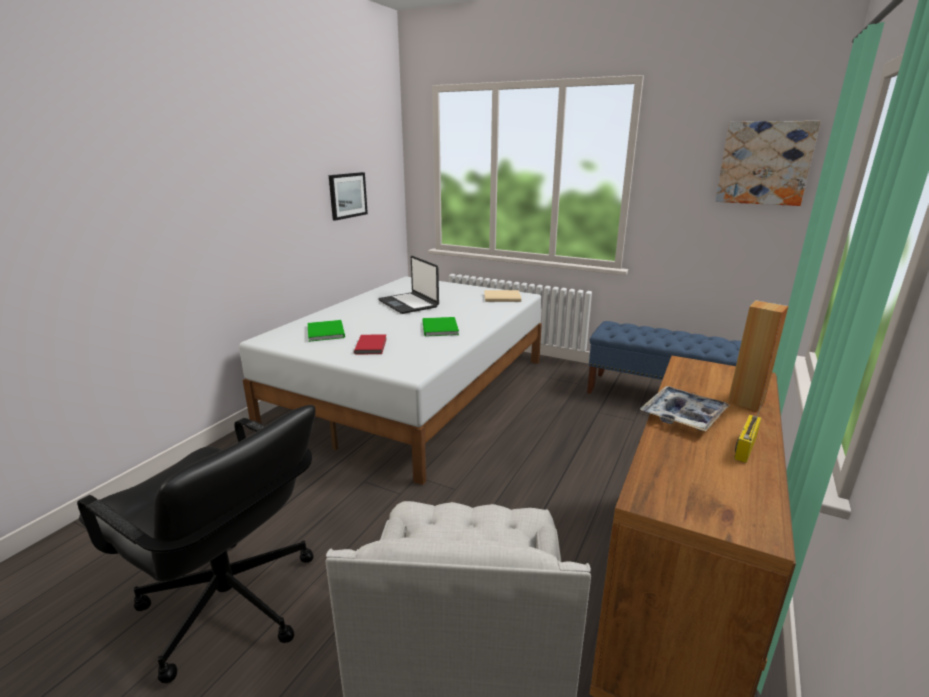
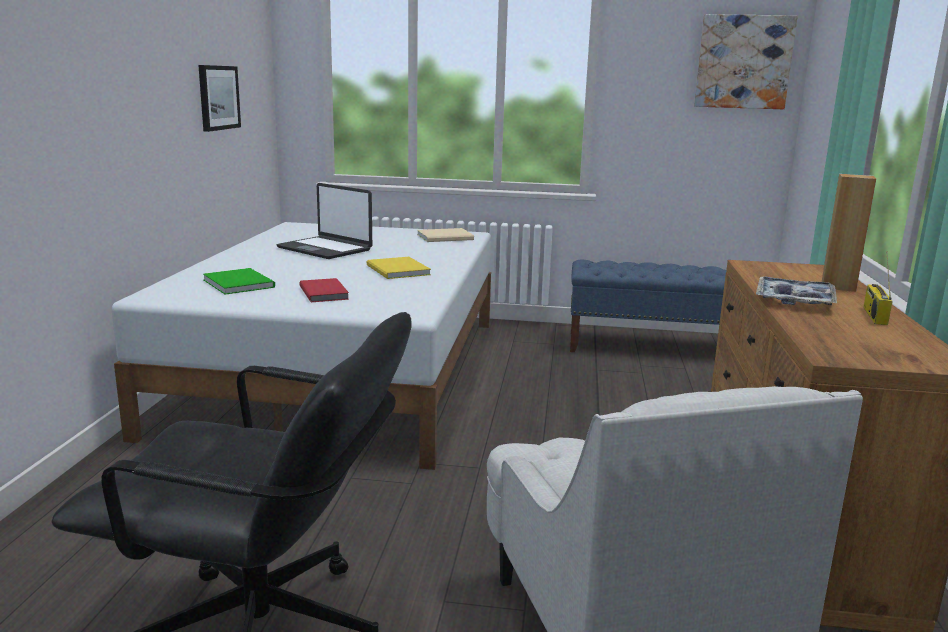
camera: 20 degrees left, 5 degrees down
green book [422,317,459,337] -> yellow book [367,257,431,279]

